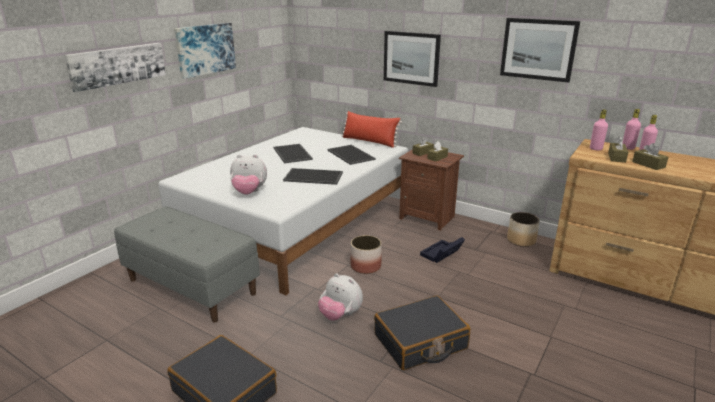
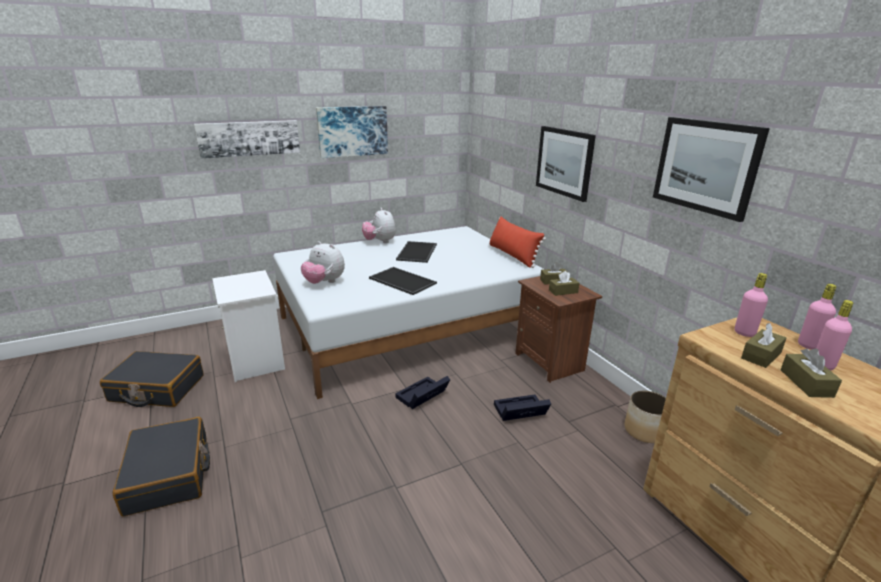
camera: 30 degrees right, 0 degrees up
grey bench [114,206,260,323] -> white nightstand [212,270,285,382]
plush toy [318,273,363,321] -> plush toy moved to [362,208,396,243]
tray [327,145,375,165] -> none
planter [351,235,382,274] -> black storage box [395,376,451,409]
black suitcase [374,296,470,370] -> black suitcase moved to [100,351,204,407]

